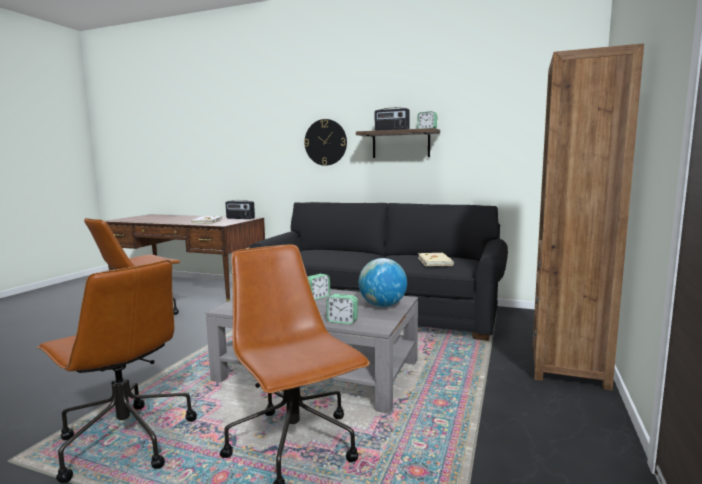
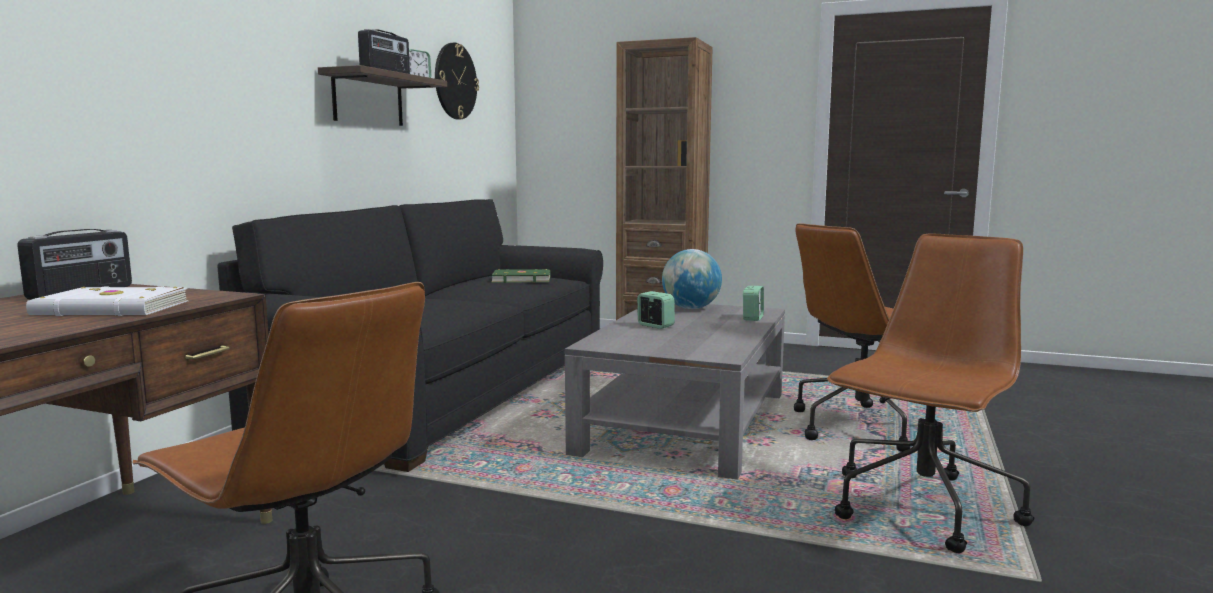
camera: 90 degrees left, 0 degrees up
wall clock [304,119,347,166] -> wall clock moved to [435,43,479,119]
beige book [418,253,454,266] -> green book [491,269,550,283]

